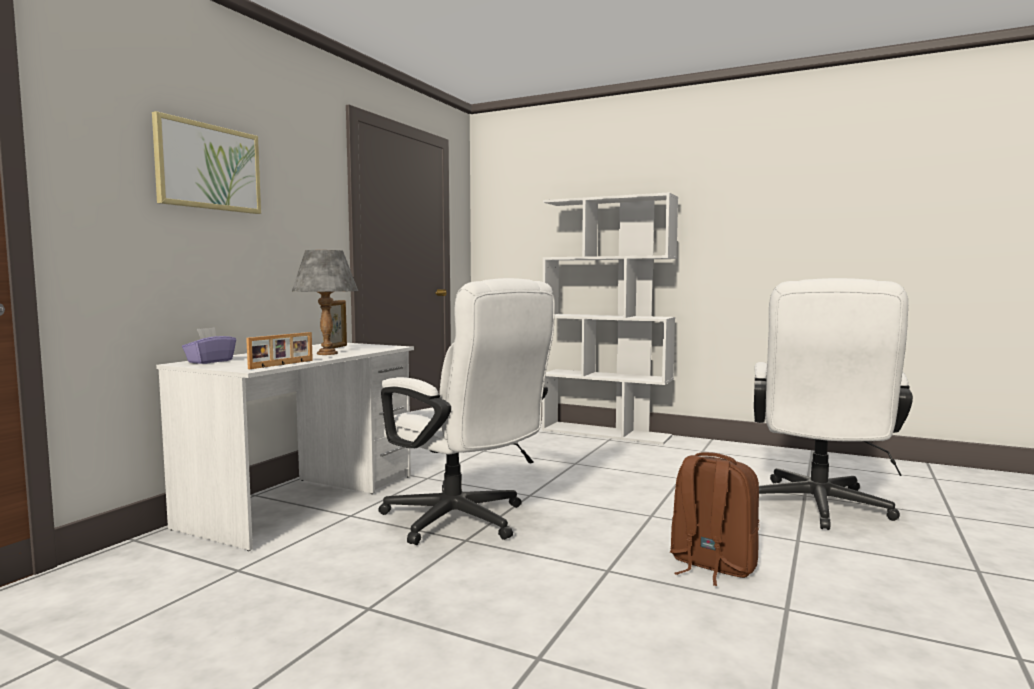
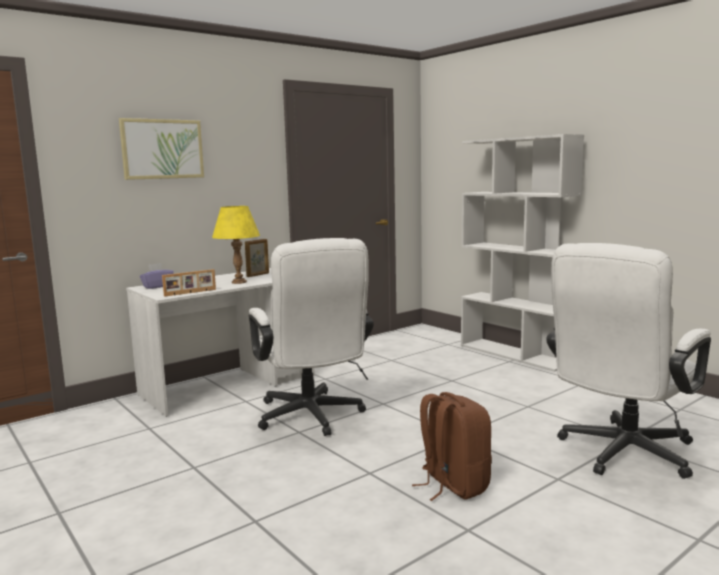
camera: 25 degrees right, 5 degrees up
grey table lamp [292,250,358,355] -> yellow table lamp [212,206,260,284]

